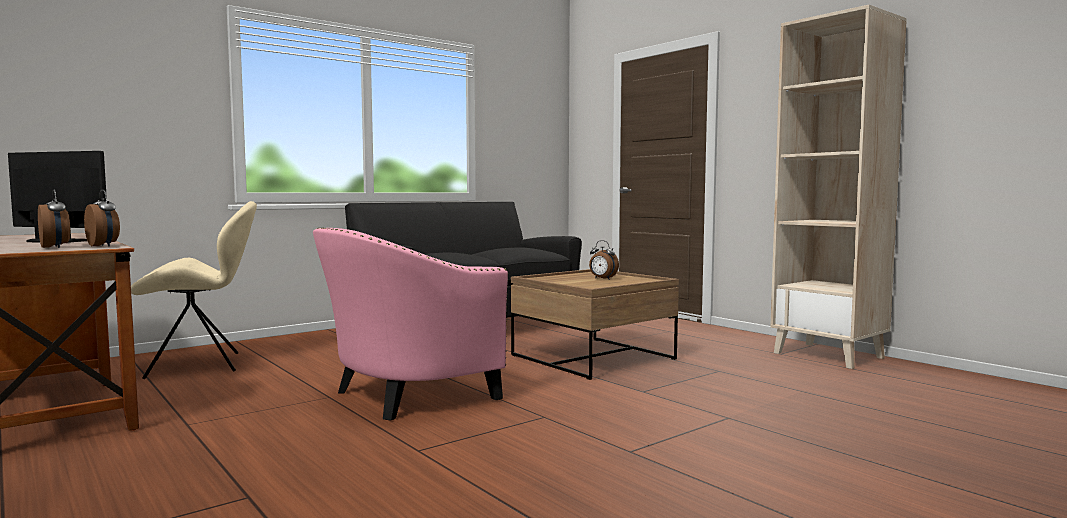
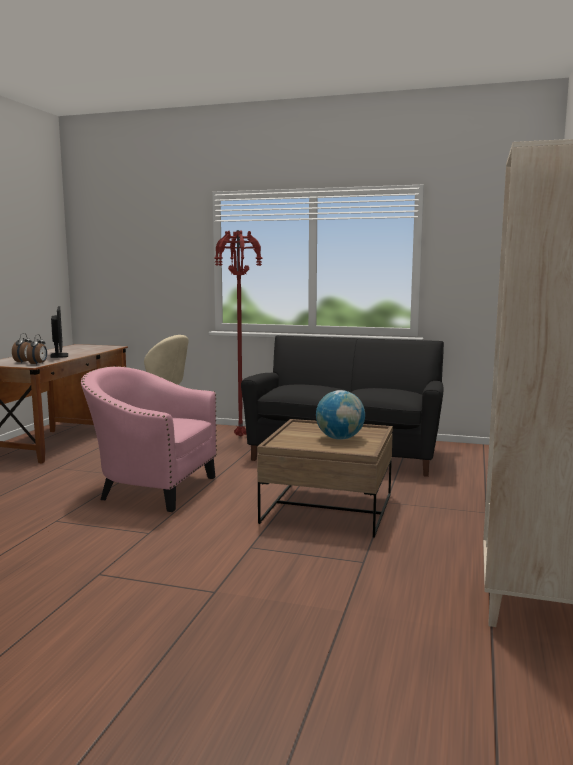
camera: 55 degrees right, 5 degrees up
alarm clock [589,240,619,279] -> globe [316,390,365,440]
none -> red floor lamp [214,230,262,436]

